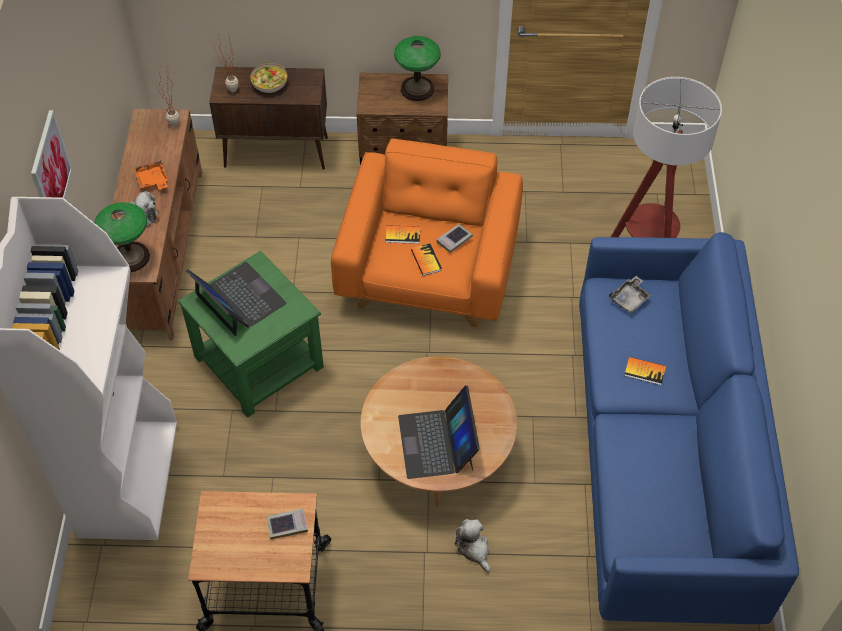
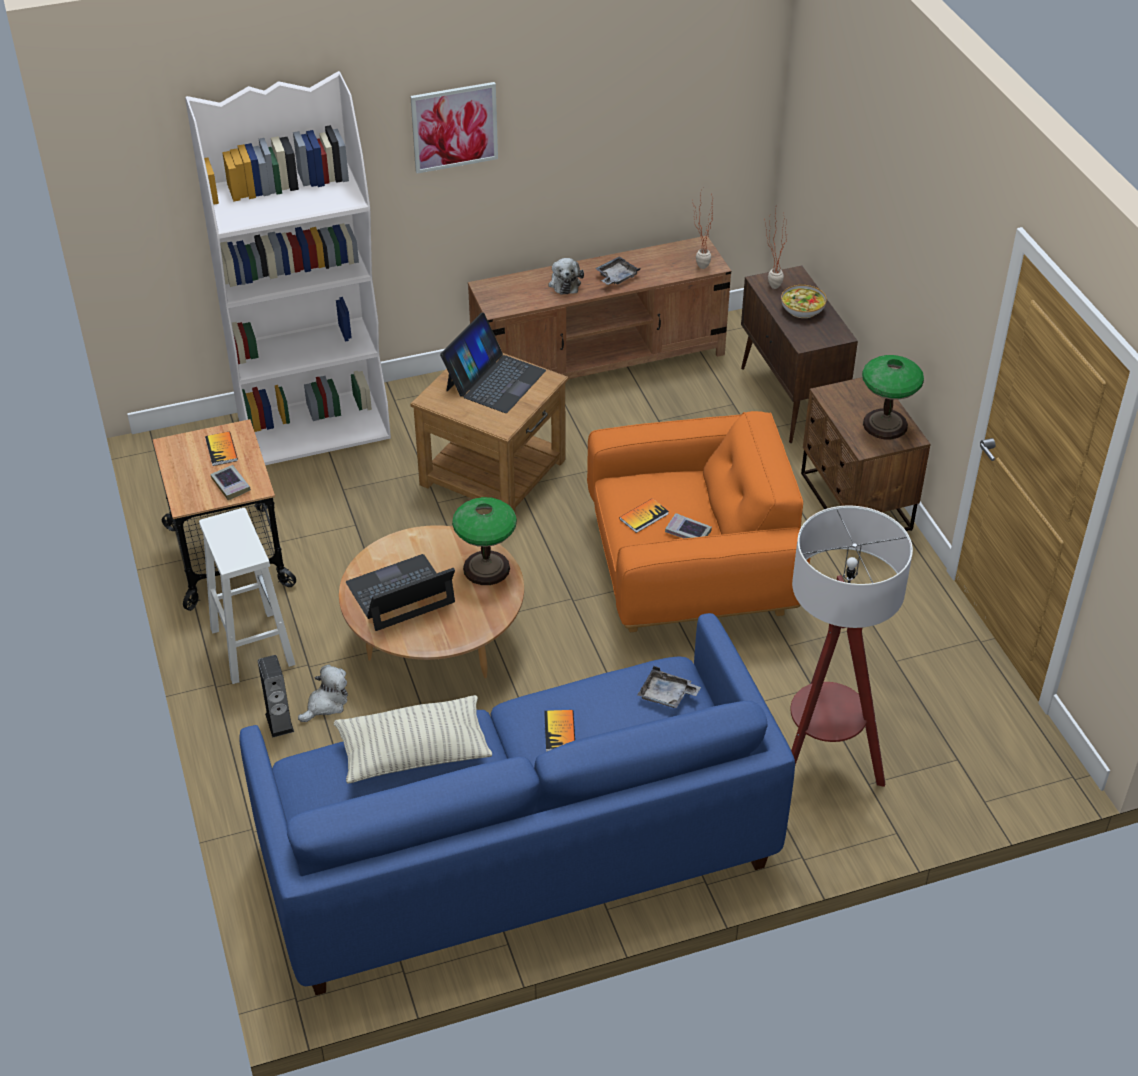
camera: 70 degrees right, 10 degrees down
table lamp [94,202,150,272] -> table lamp moved to [452,497,517,585]
orange tray [134,160,168,189] -> grey tray [595,256,640,285]
green side table [178,251,324,418] -> brown side table [410,353,568,512]
book [385,225,421,244] -> book moved to [205,432,238,466]
none -> white stool [199,508,296,684]
none -> speaker [258,655,294,738]
none -> pillow [333,695,492,784]

